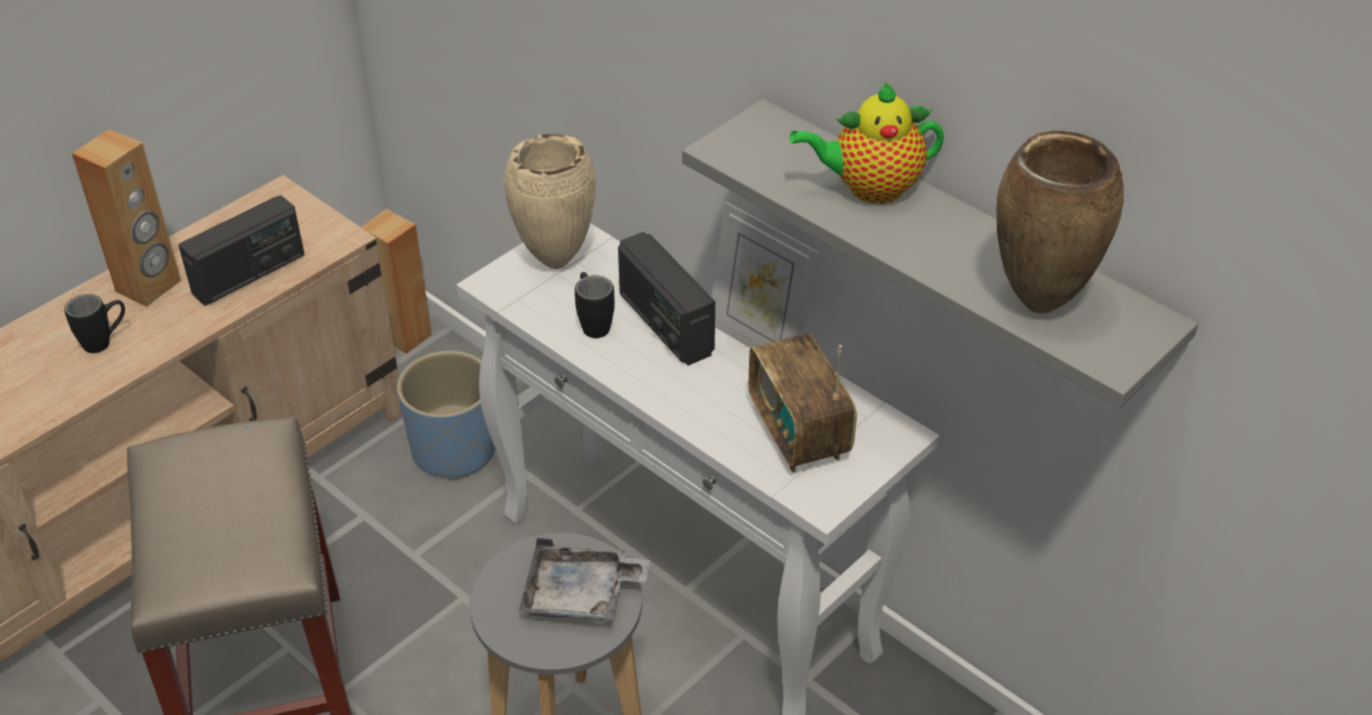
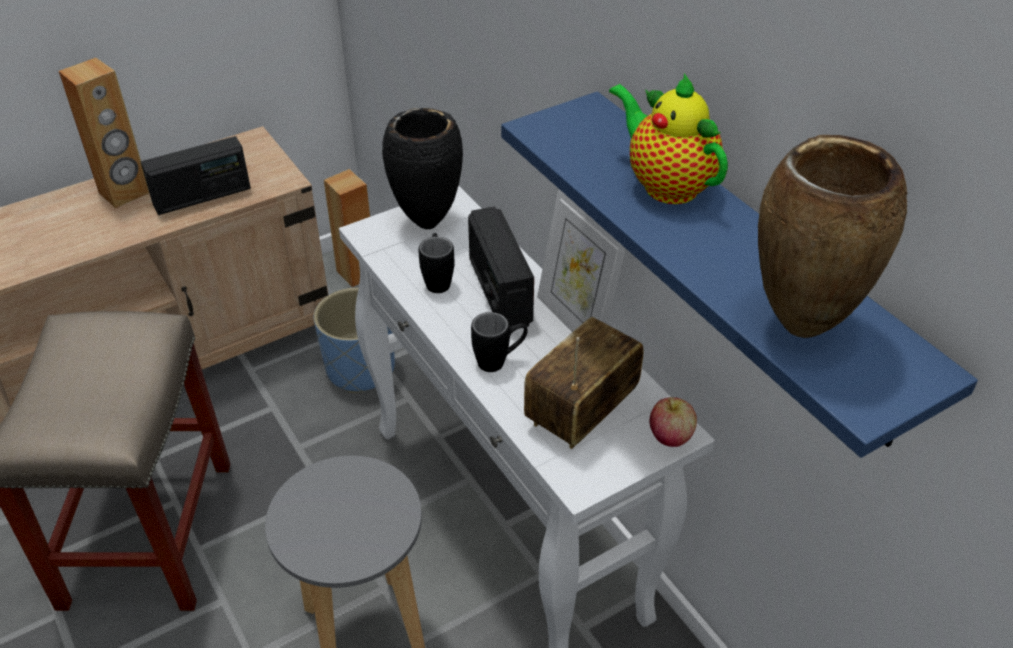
camera: 15 degrees right, 0 degrees up
black mug [64,294,125,353] -> black mug moved to [471,312,528,372]
beige vase [504,134,595,269] -> black vase [382,108,463,229]
grey tray [519,538,650,620] -> none
grey shelf [682,99,1198,408] -> blue shelf [501,92,978,458]
radio [748,333,857,473] -> radio turned 45 degrees clockwise [524,317,644,449]
teapot [790,82,944,203] -> teapot turned 45 degrees clockwise [609,73,728,204]
none -> apple [649,397,697,447]

